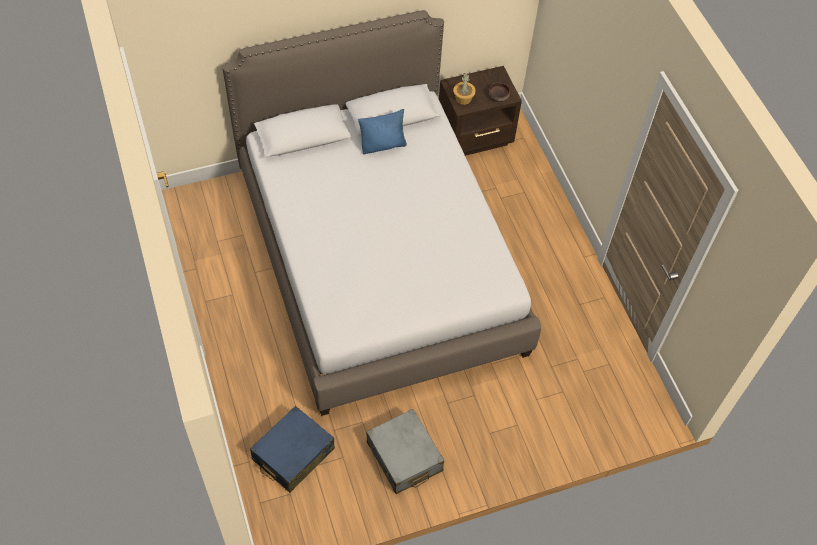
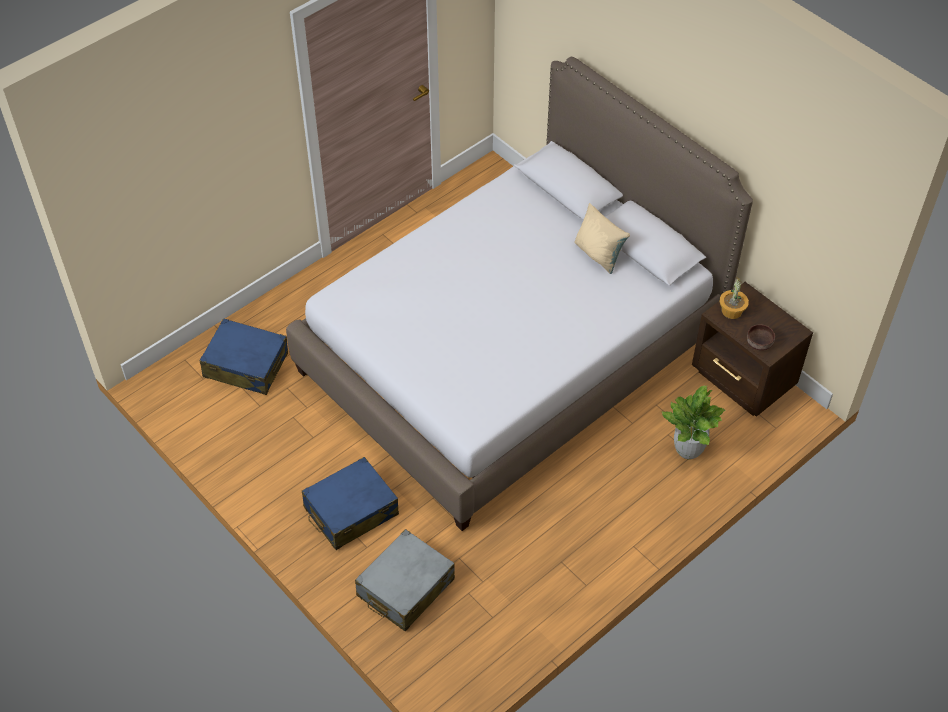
camera: 70 degrees right, 5 degrees down
blue pillow [358,109,407,154] -> beige pillow [575,203,630,274]
grey suitcase [366,409,444,494] -> grey suitcase moved to [355,529,455,631]
none -> blue suitcase [302,457,399,550]
none -> potted plant [662,386,726,459]

